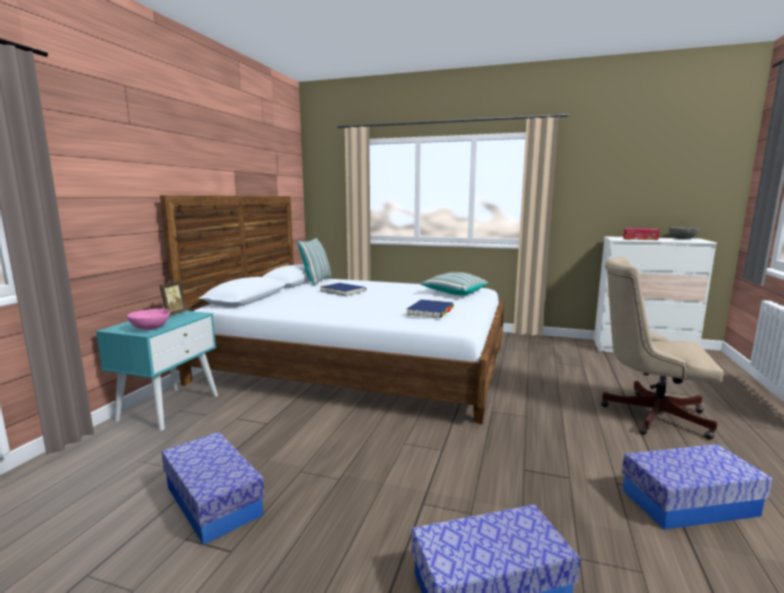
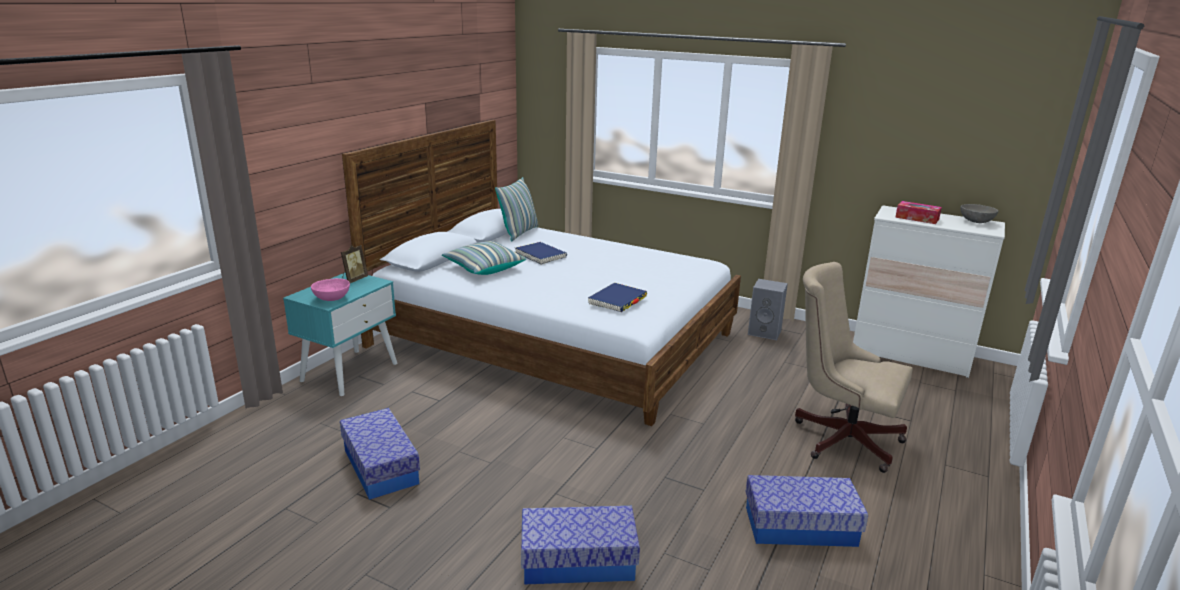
camera: 10 degrees right, 10 degrees up
pillow [420,272,488,295] -> pillow moved to [442,241,526,275]
none -> grey speaker [748,279,788,340]

